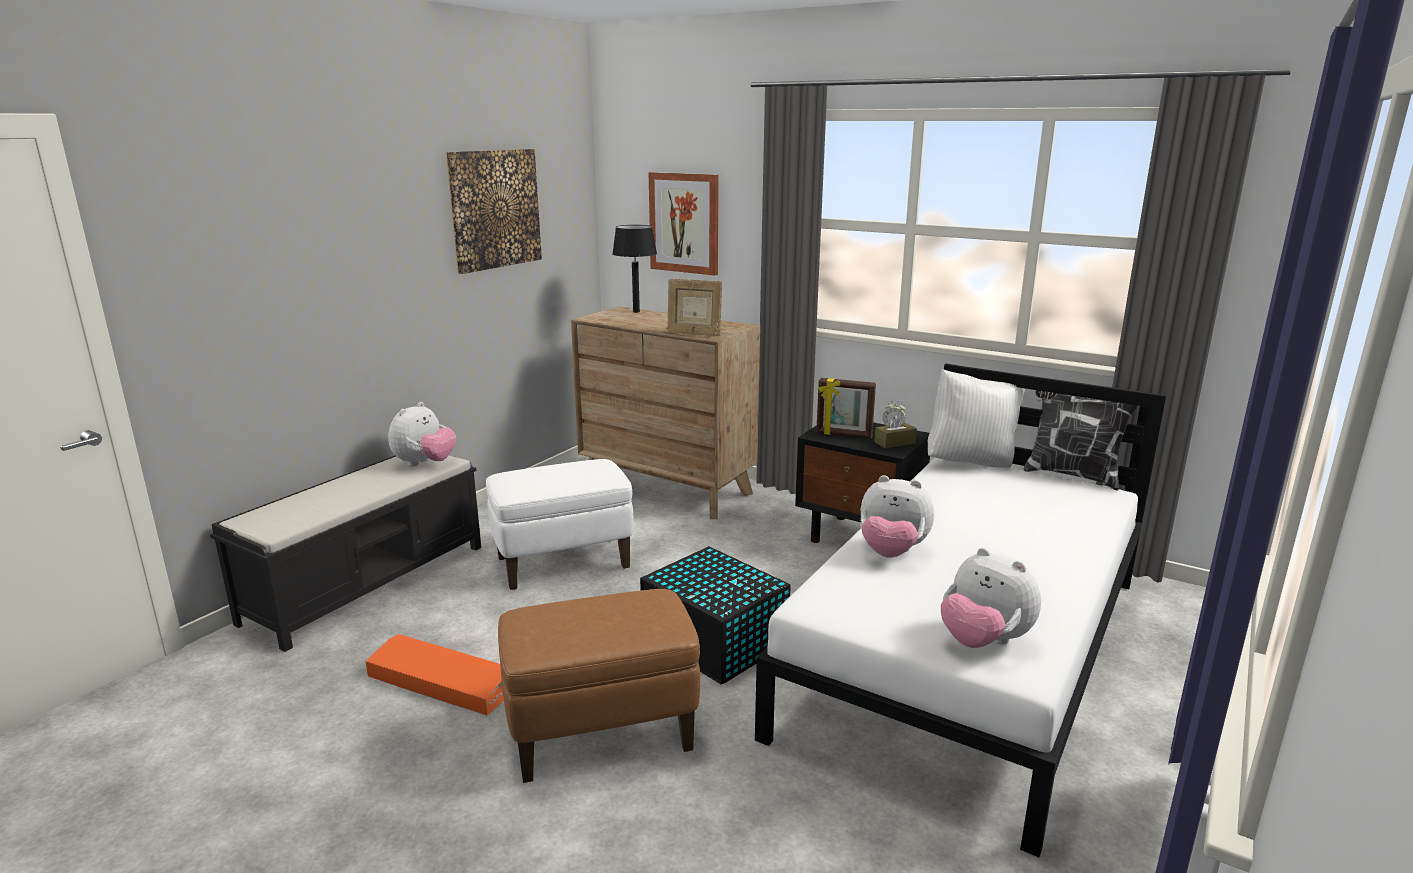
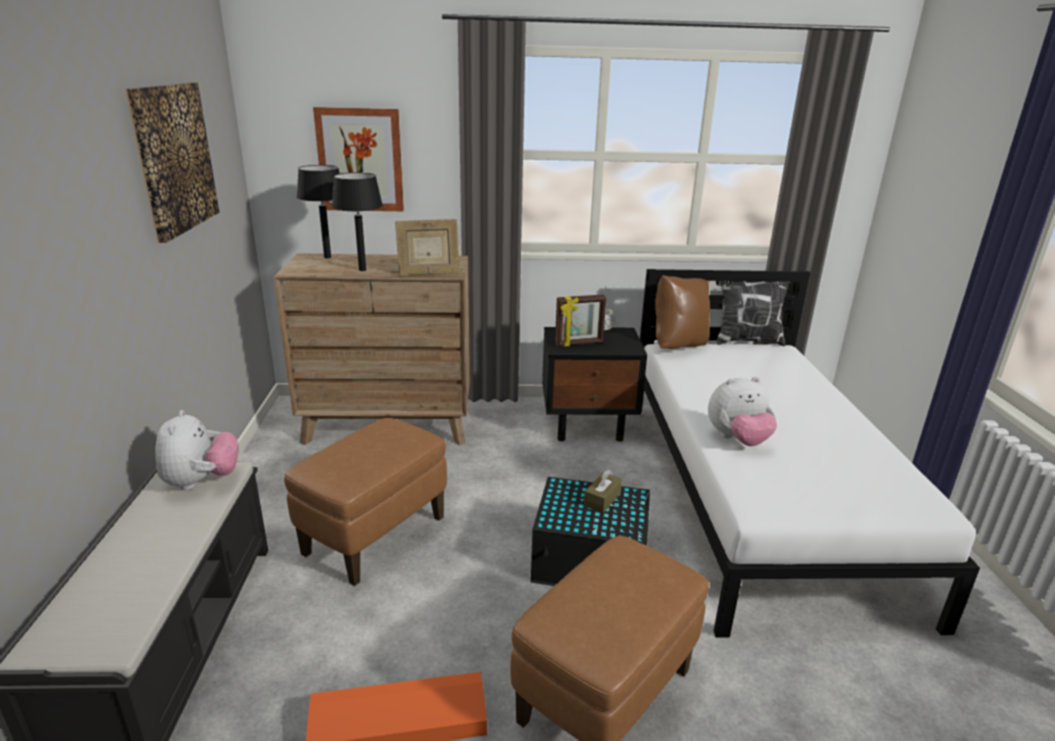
camera: 35 degrees left, 5 degrees up
white ottoman [486,459,633,590] -> brown ottoman [284,418,447,586]
brown tissue box [874,414,917,448] -> brown tissue box moved to [584,470,622,513]
white pillow [928,369,1025,468] -> brown pillow [655,275,710,349]
plush toy [941,548,1041,648] -> none
none -> black table lamp [331,172,383,271]

